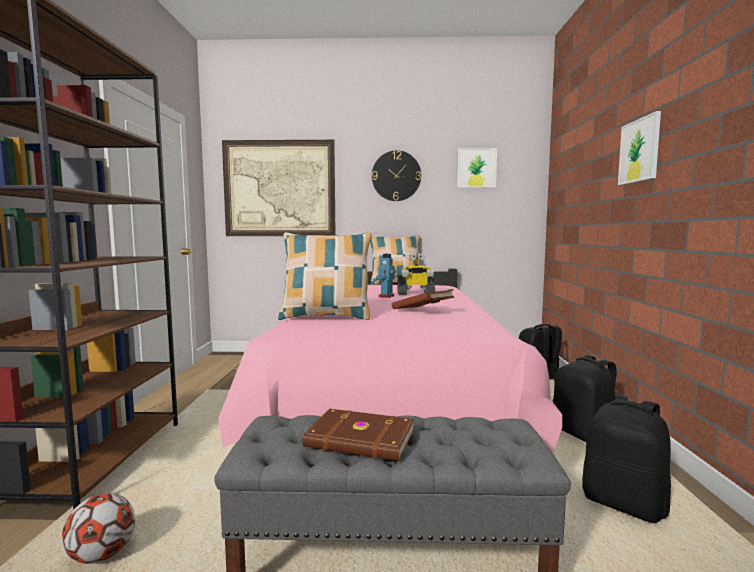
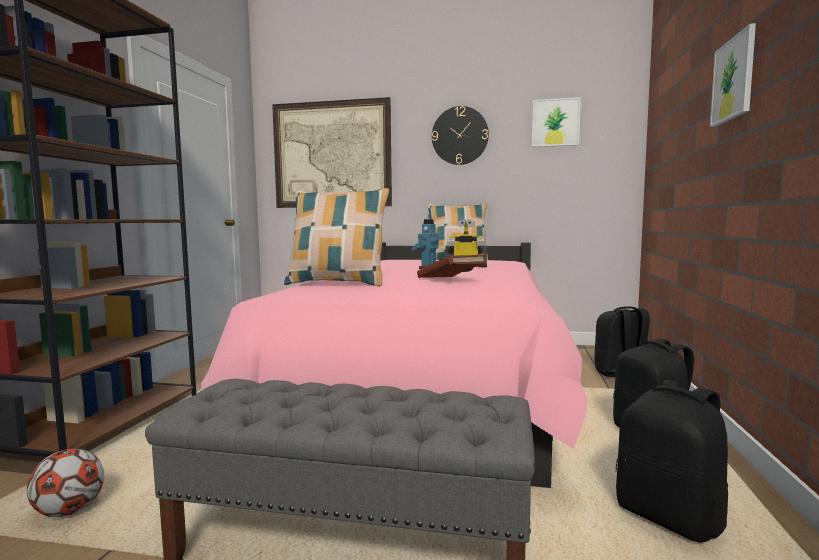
camera: 10 degrees right, 0 degrees up
brown book [302,409,414,461] -> none

